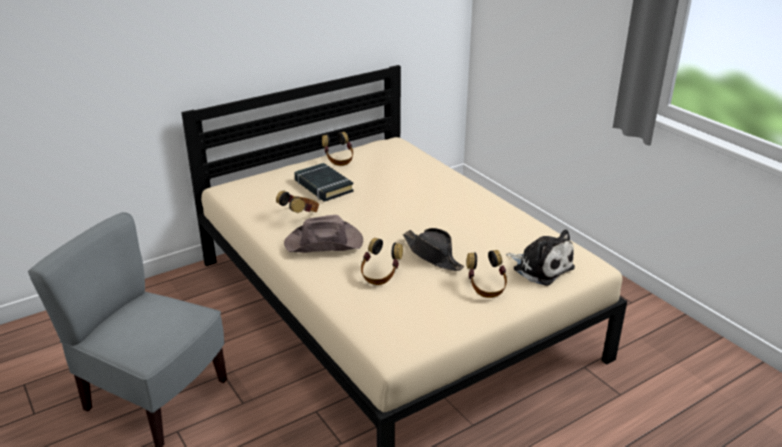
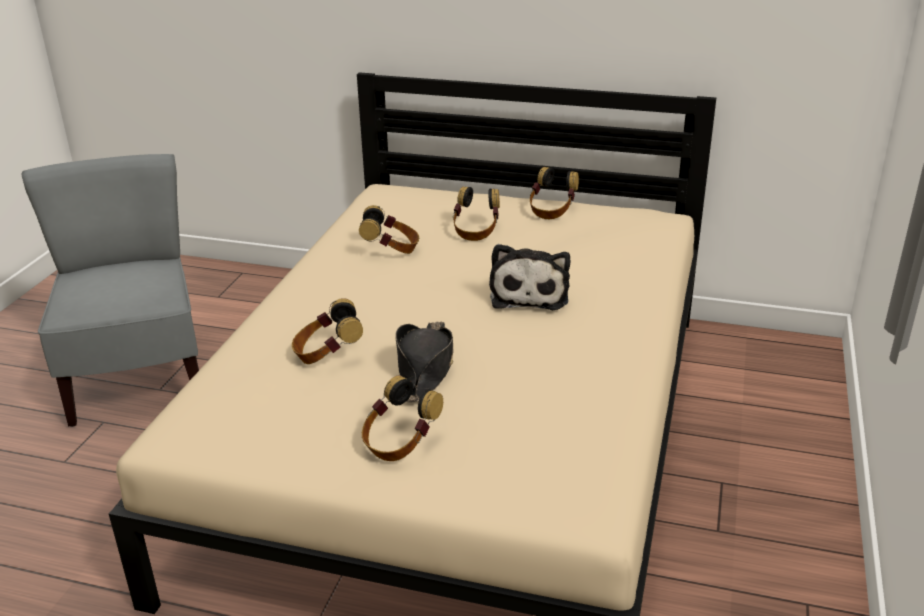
camera: 50 degrees right, 0 degrees up
brown hat [284,215,363,253] -> none
black book [294,163,353,202] -> headphones [453,187,500,241]
plush toy [506,229,575,286] -> plush toy moved to [489,244,570,310]

